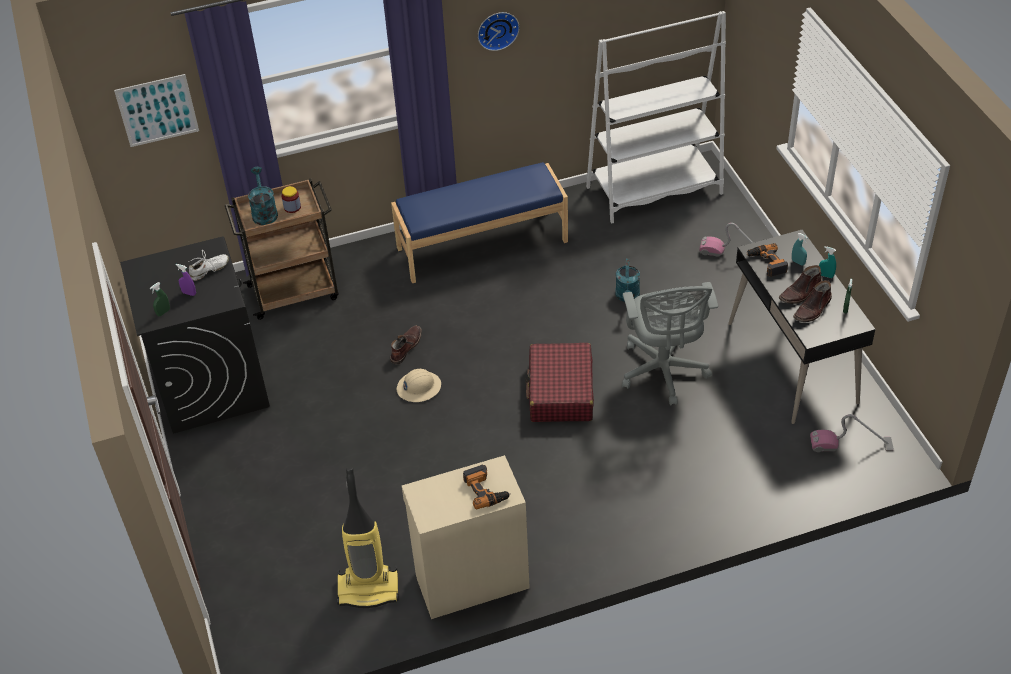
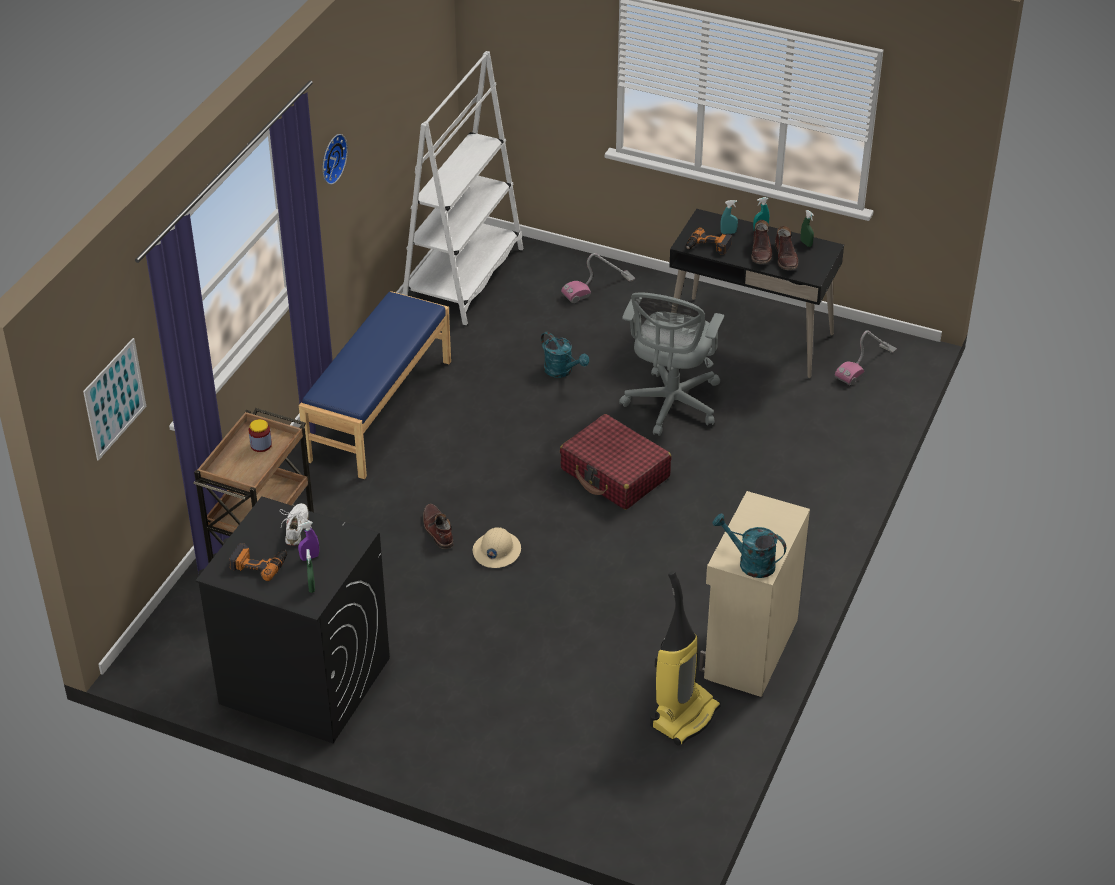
camera: 50 degrees left, 5 degrees down
turquoise watering can [248,167,278,225] -> turquoise watering can moved to [712,513,786,578]
power drill [463,465,511,509] -> power drill moved to [229,543,287,581]
grey office chair [622,282,718,405] -> grey office chair turned 75 degrees clockwise [619,292,724,436]

